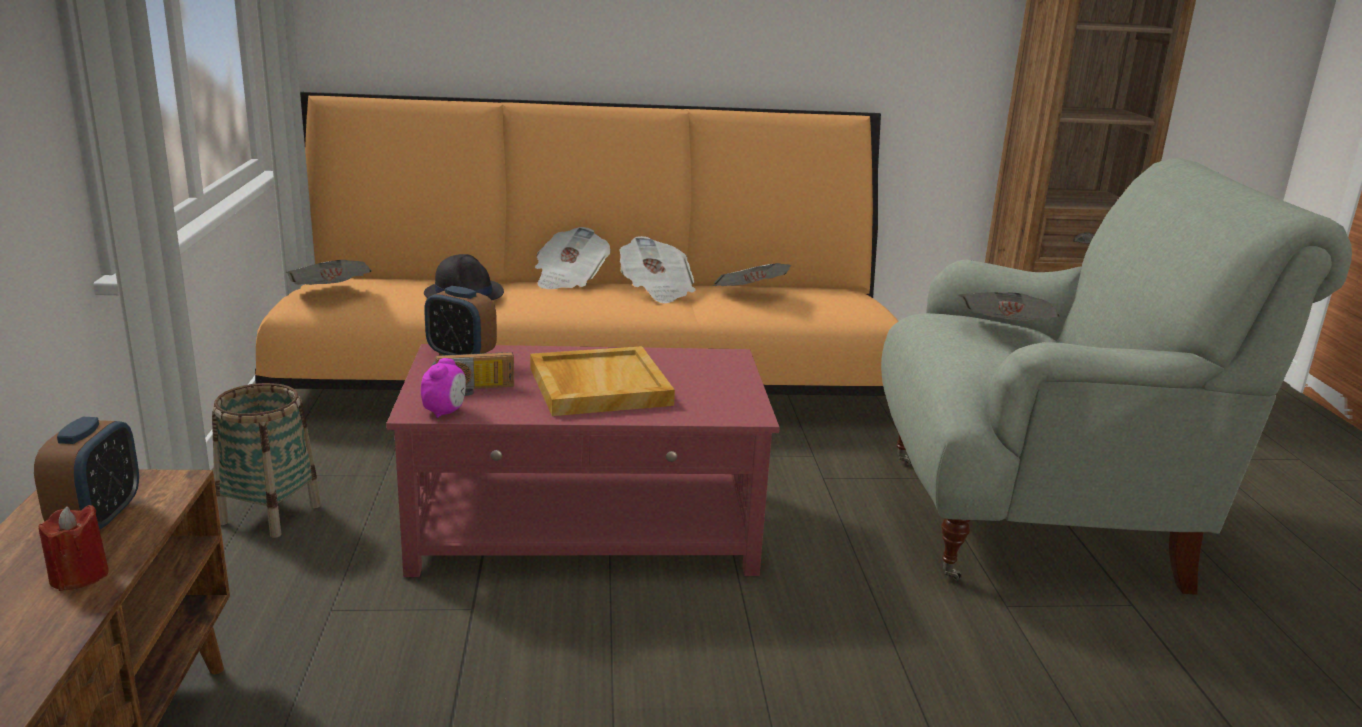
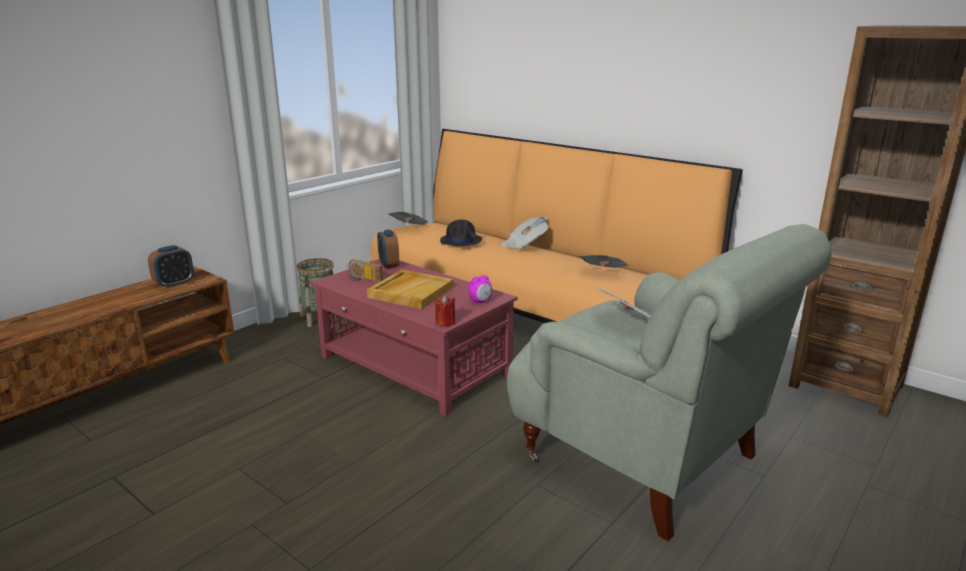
camera: 45 degrees right, 0 degrees up
red candle [39,505,109,591] -> red candle moved to [435,295,455,327]
alarm clock [421,358,466,418] -> alarm clock moved to [468,275,492,303]
newspaper [619,236,696,304] -> none

